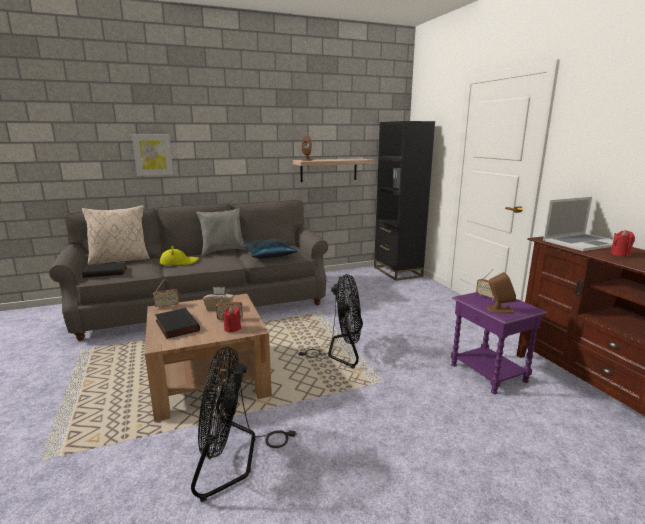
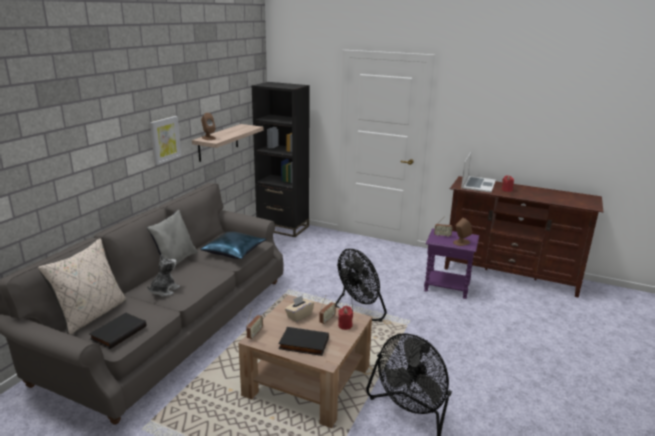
camera: 45 degrees left, 5 degrees up
picture [132,135,173,176] -> picture moved to [150,116,181,165]
yellow hat [160,245,199,265] -> plush toy [147,254,180,297]

